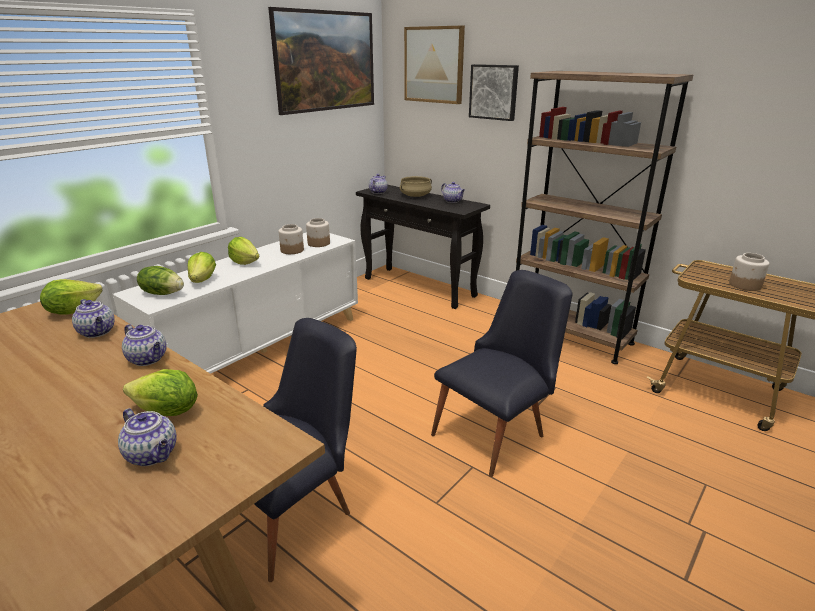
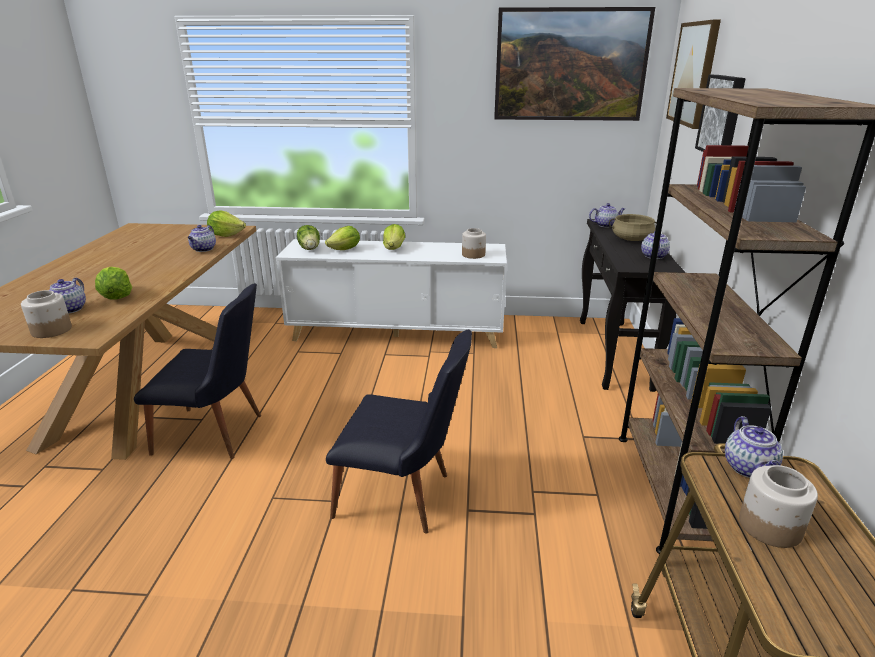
camera: 55 degrees right, 0 degrees up
teapot [122,324,166,366] -> teapot moved to [725,416,783,478]
jar [278,224,304,254] -> jar moved to [21,290,72,338]

